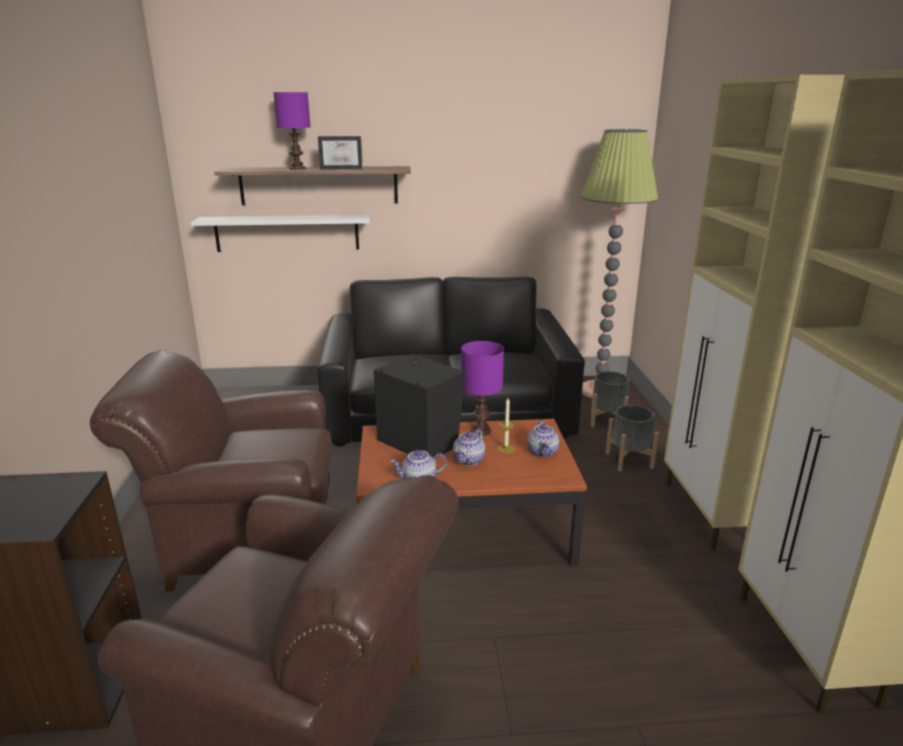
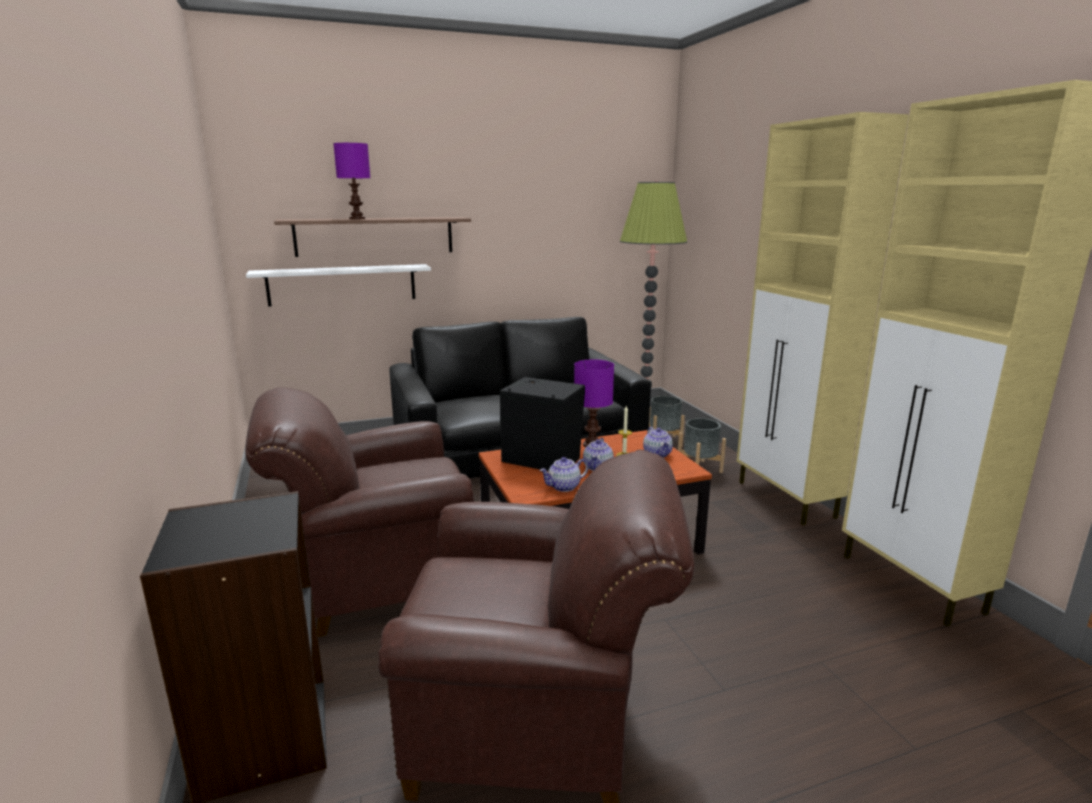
camera: 15 degrees left, 5 degrees down
picture frame [318,136,363,169] -> none

